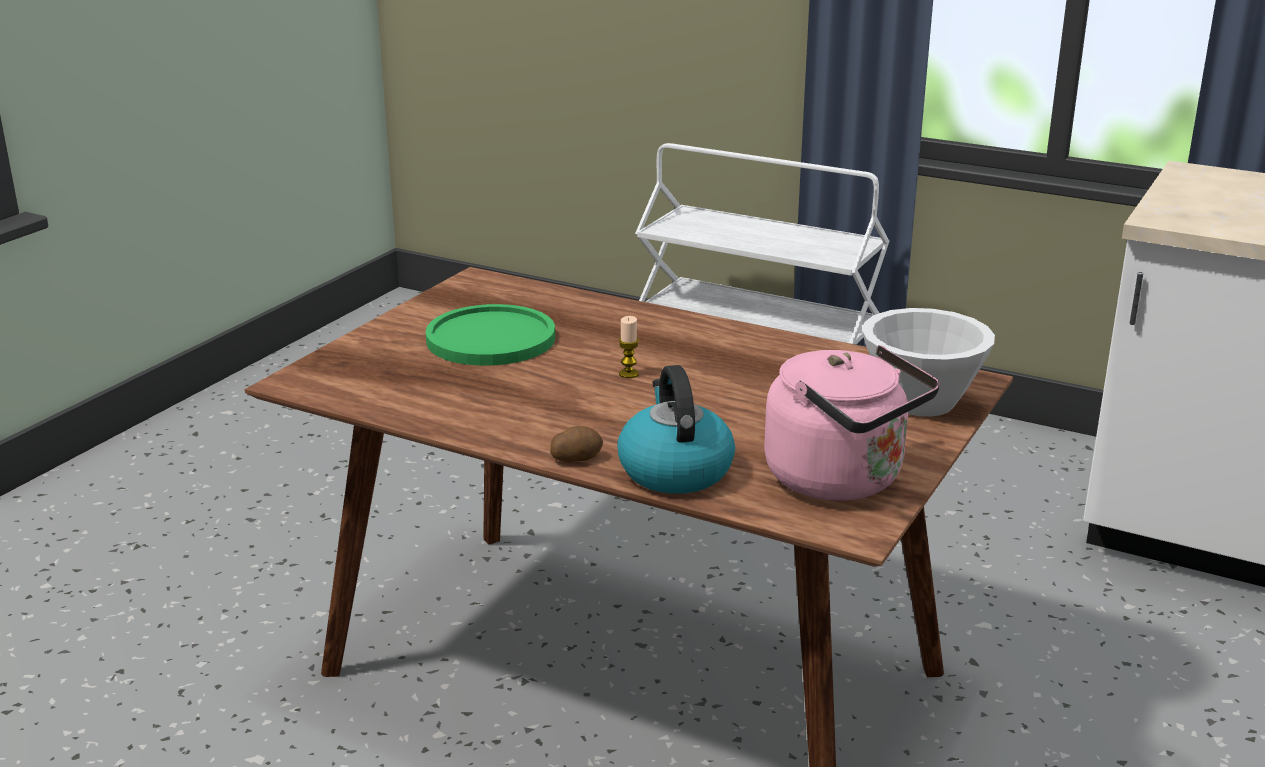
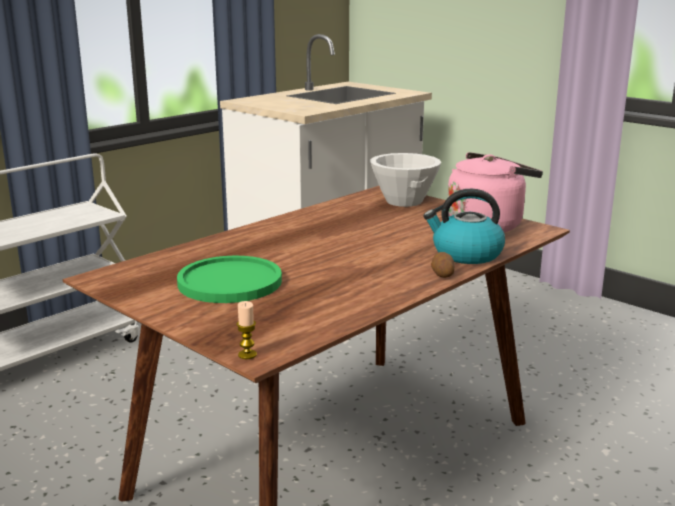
camera: 75 degrees left, 5 degrees down
candle [619,316,639,378] -> candle moved to [237,301,257,359]

